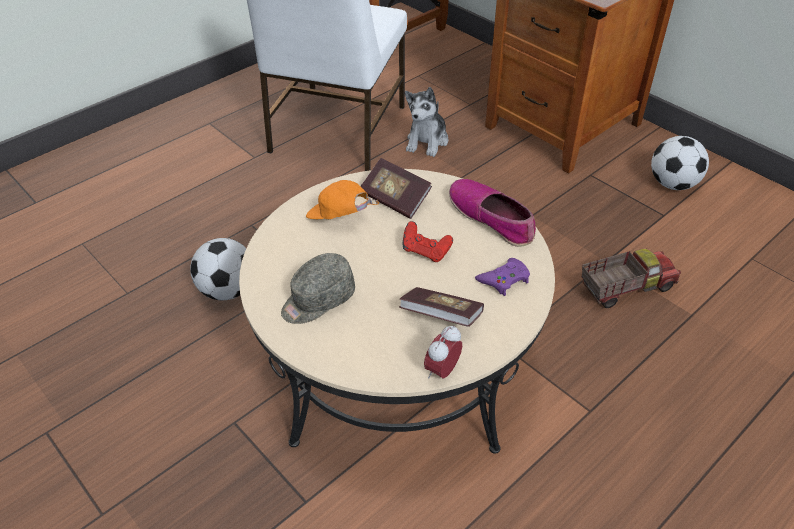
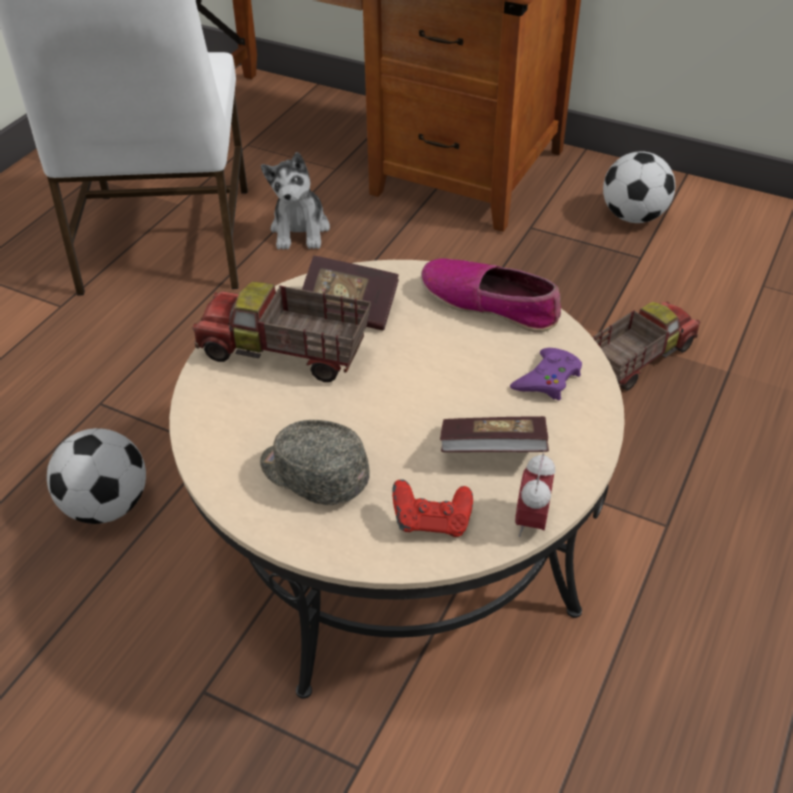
camera: 20 degrees left, 0 degrees up
grey cap [281,253,355,324] -> grey cap turned 90 degrees clockwise [260,420,370,505]
orange cap [306,180,380,219] -> toy truck [192,282,371,382]
red game controller [403,221,453,262] -> red game controller moved to [392,479,473,537]

